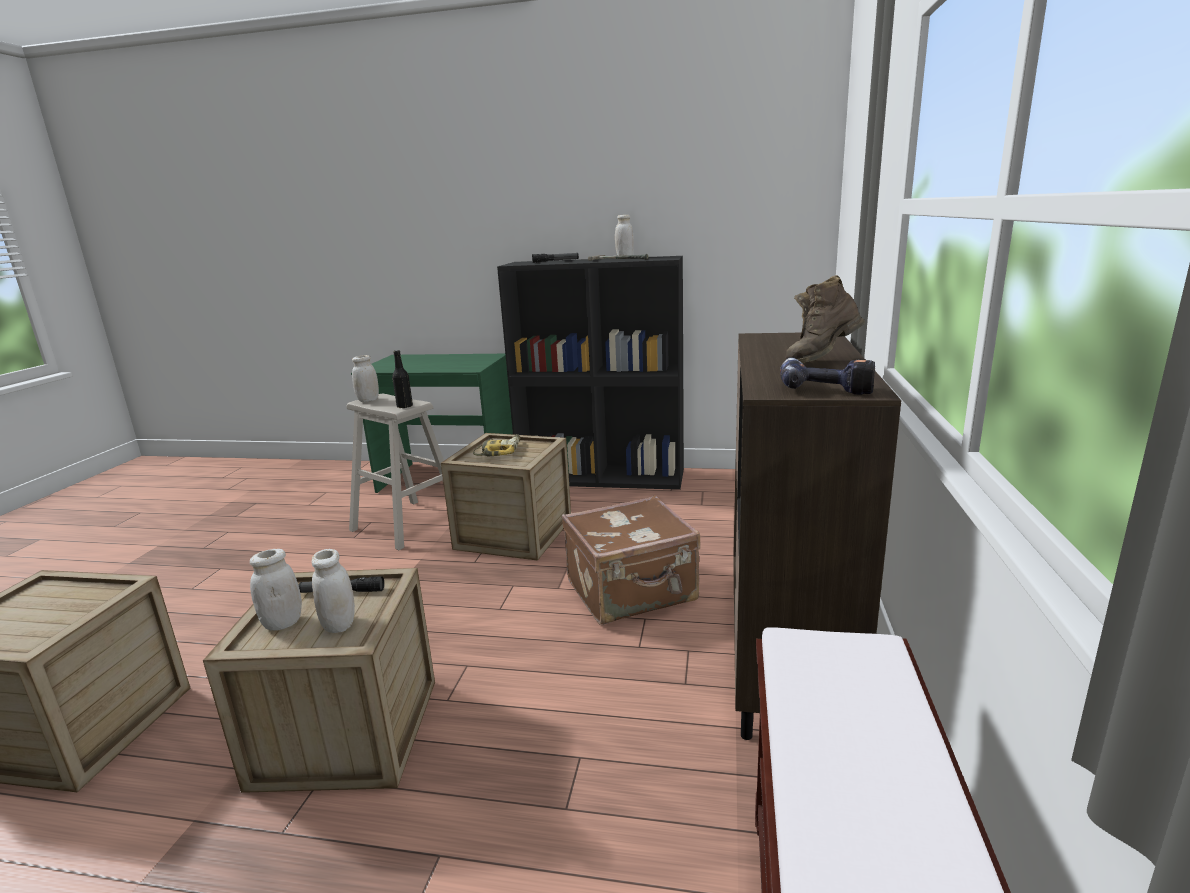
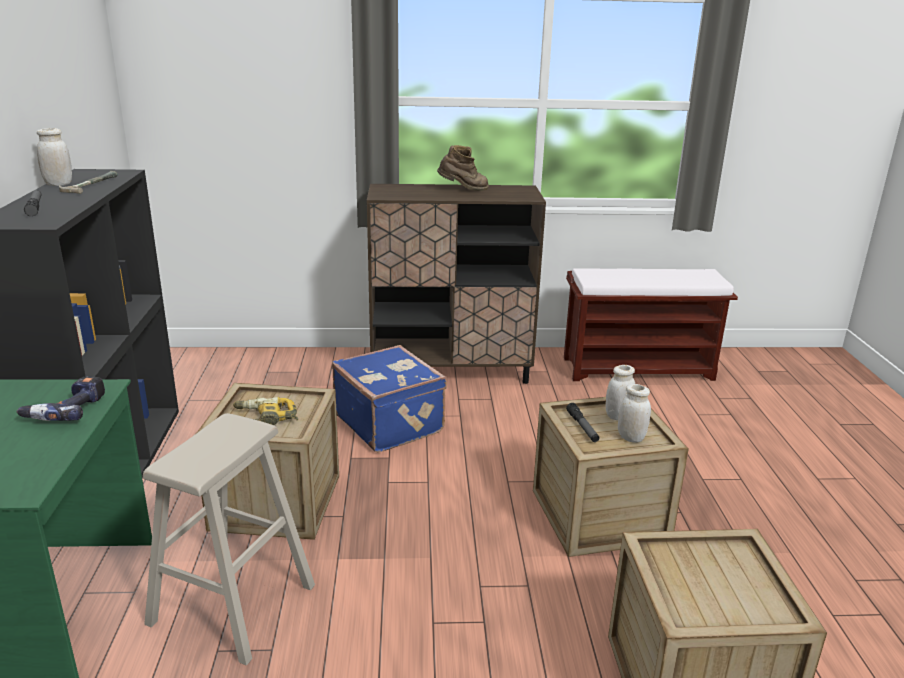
camera: 105 degrees left, 5 degrees up
white jar [352,355,379,402] -> none
black bottle [392,350,413,408] -> none
brown suitcase [562,495,700,625] -> blue suitcase [332,345,447,452]
power drill [780,357,875,395] -> power drill moved to [16,376,105,421]
brown boot [786,275,865,363] -> brown boot turned 60 degrees counterclockwise [437,145,489,191]

